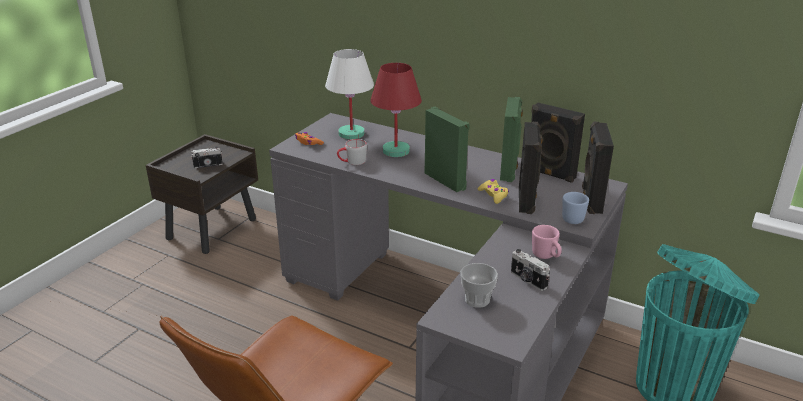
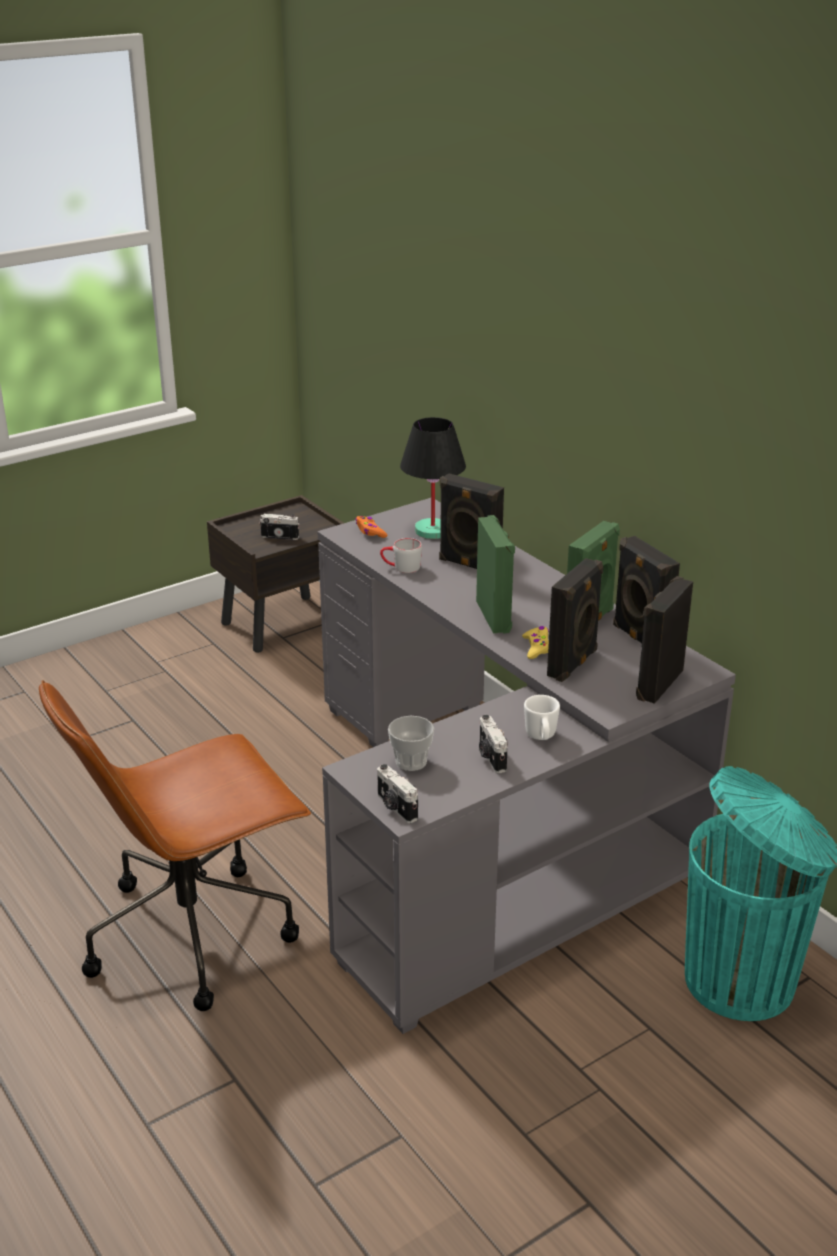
camera: 25 degrees right, 0 degrees up
white table lamp [325,49,374,140] -> black table lamp [400,417,466,539]
red table lamp [370,63,422,157] -> black speaker [439,473,504,569]
pink mug [532,225,562,259] -> white mug [524,695,560,740]
blue mug [562,192,589,224] -> none
none -> camera [377,764,418,823]

